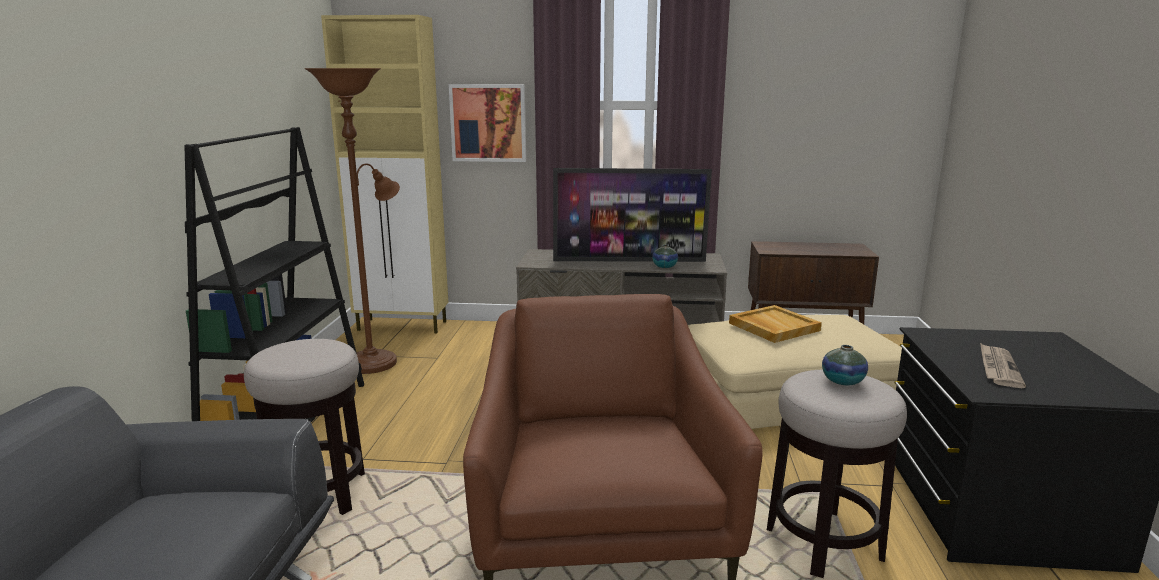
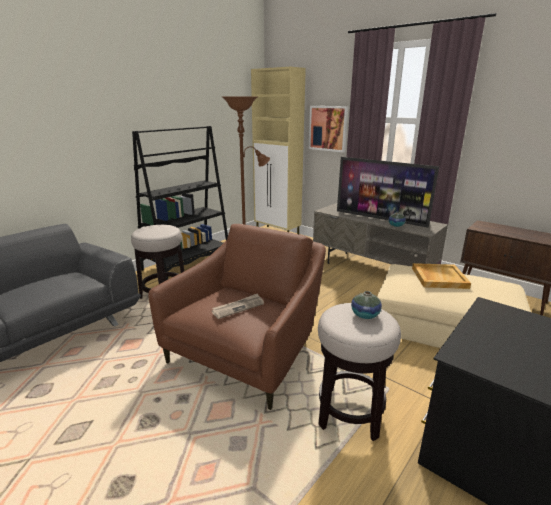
camera: 35 degrees right, 5 degrees up
newspaper [980,343,1026,388] -> newspaper moved to [212,293,264,319]

